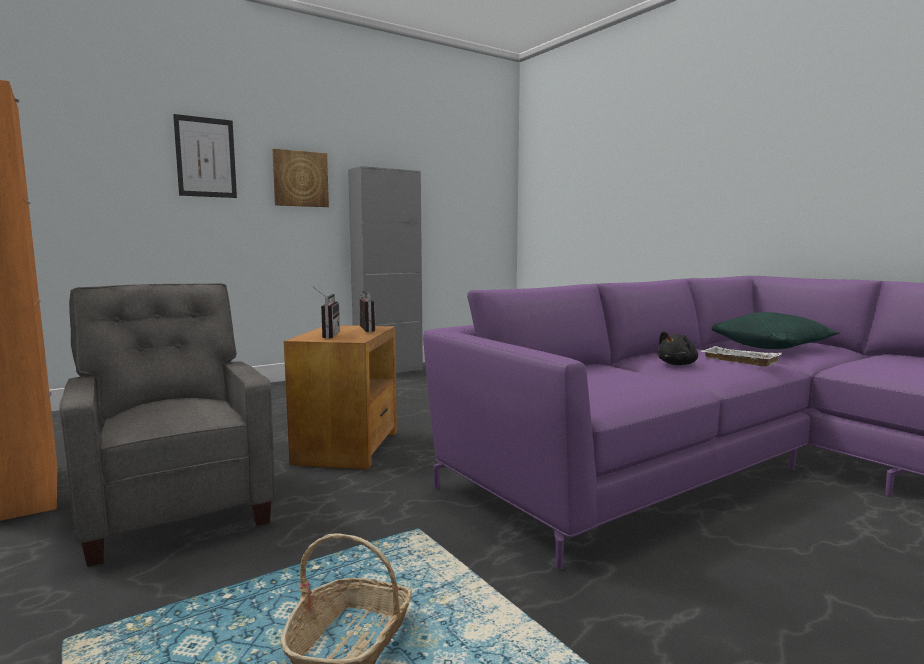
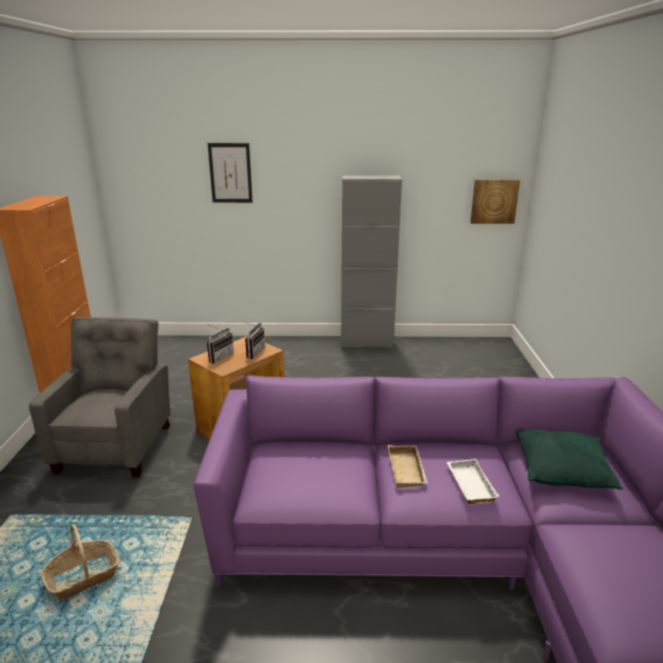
camera: 35 degrees right, 15 degrees up
picture [272,149,329,207] -> picture moved to [470,179,520,224]
black plush toy [657,331,698,365] -> beige tray [388,445,428,488]

